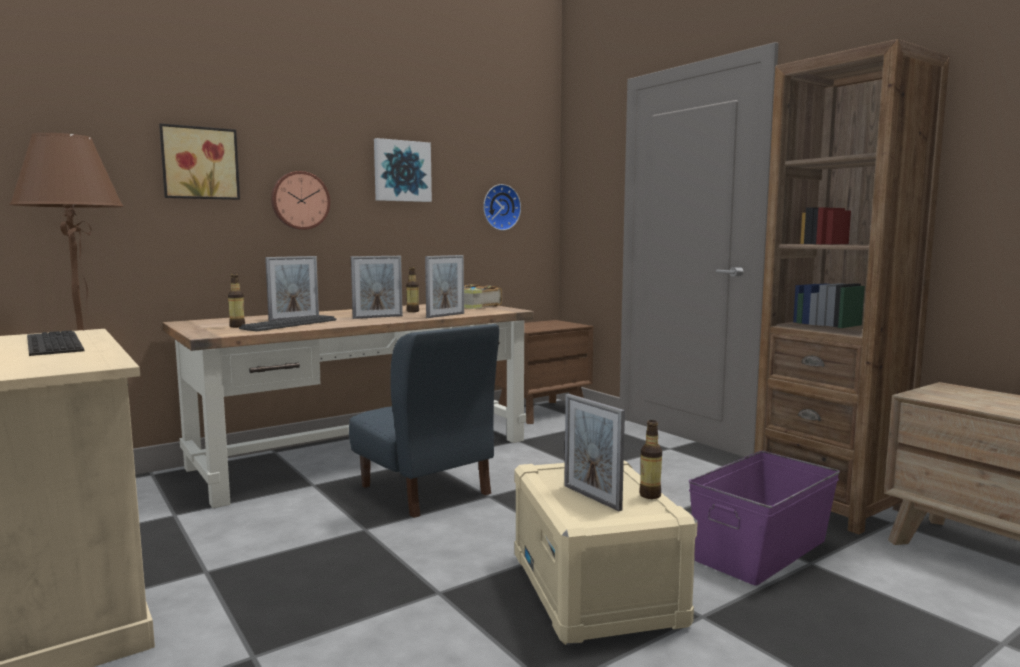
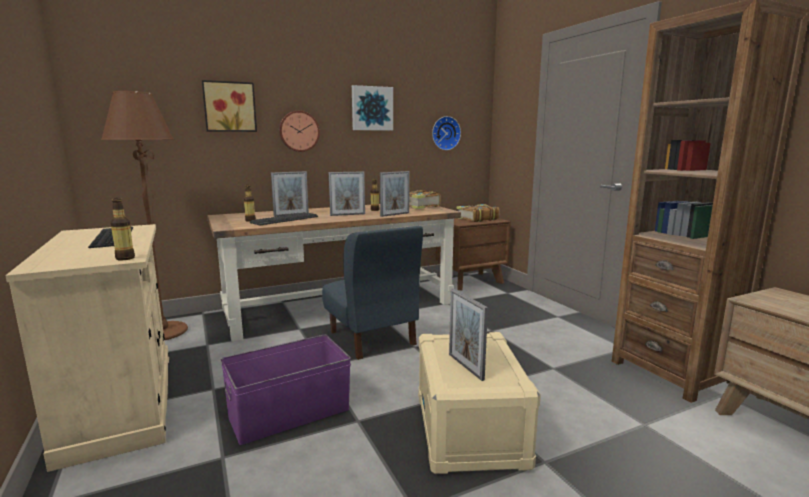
camera: 10 degrees right, 5 degrees up
bottle [639,420,662,499] -> bottle moved to [110,198,135,260]
purple storage box [689,451,840,586] -> purple storage box moved to [221,335,351,445]
none -> book [456,204,500,222]

